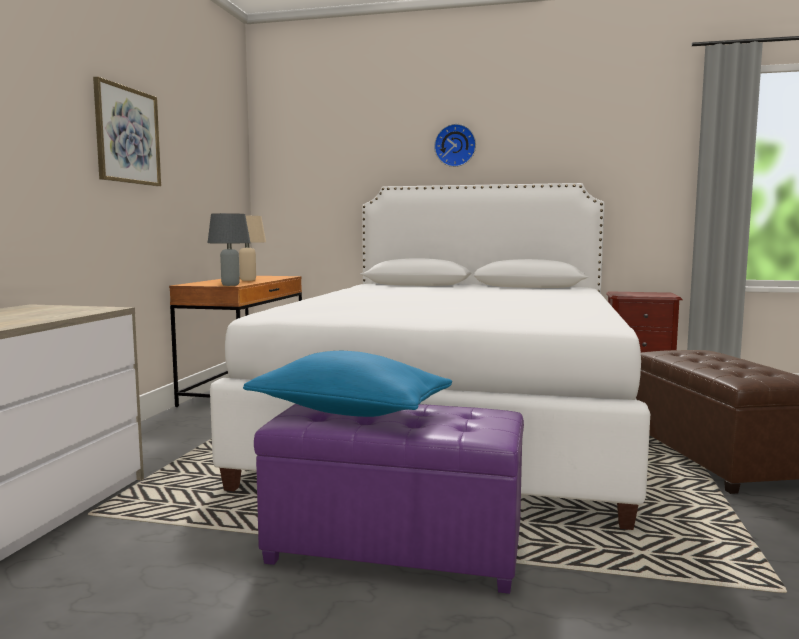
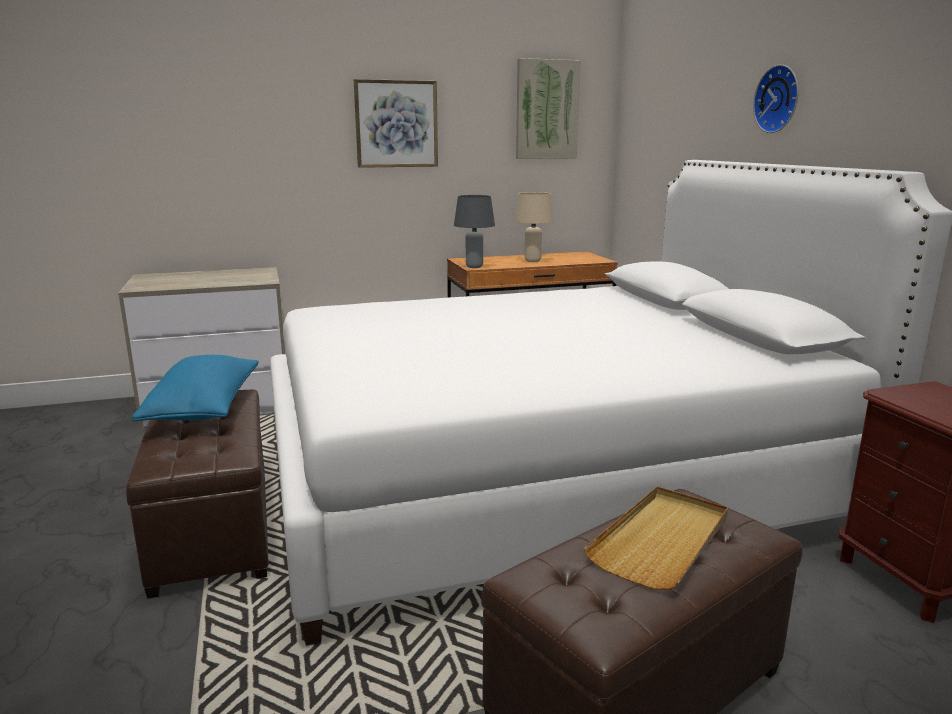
camera: 60 degrees right, 10 degrees up
purple ottoman [254,404,524,594] -> brown ottoman [126,390,269,599]
none -> picture [516,58,581,159]
none -> beige tray [584,486,728,590]

